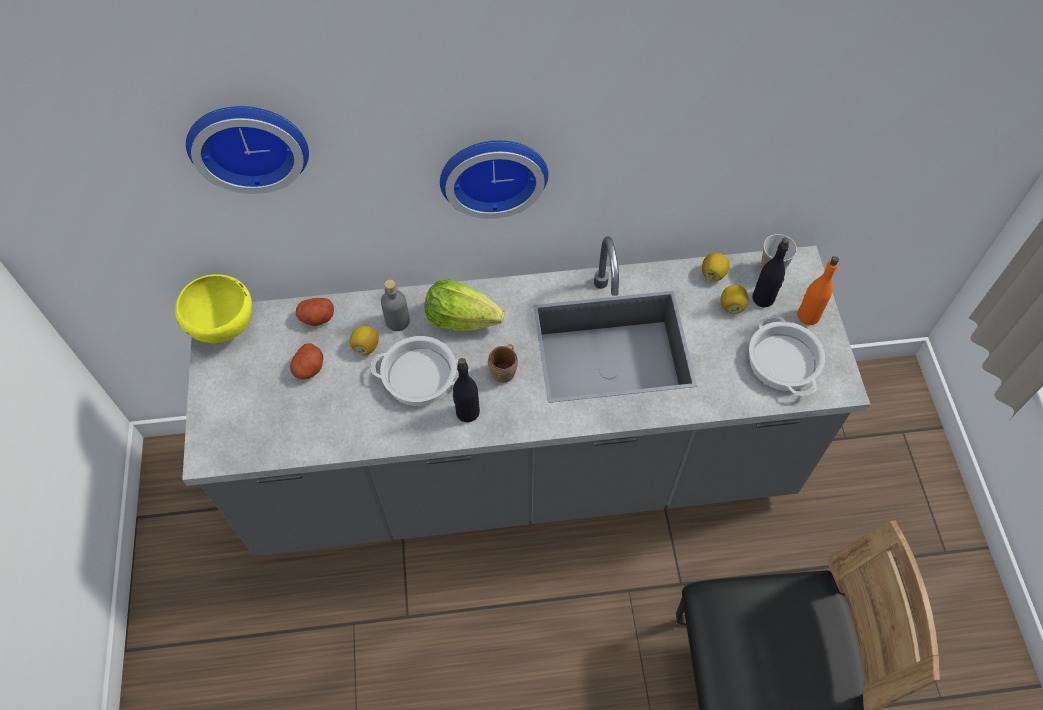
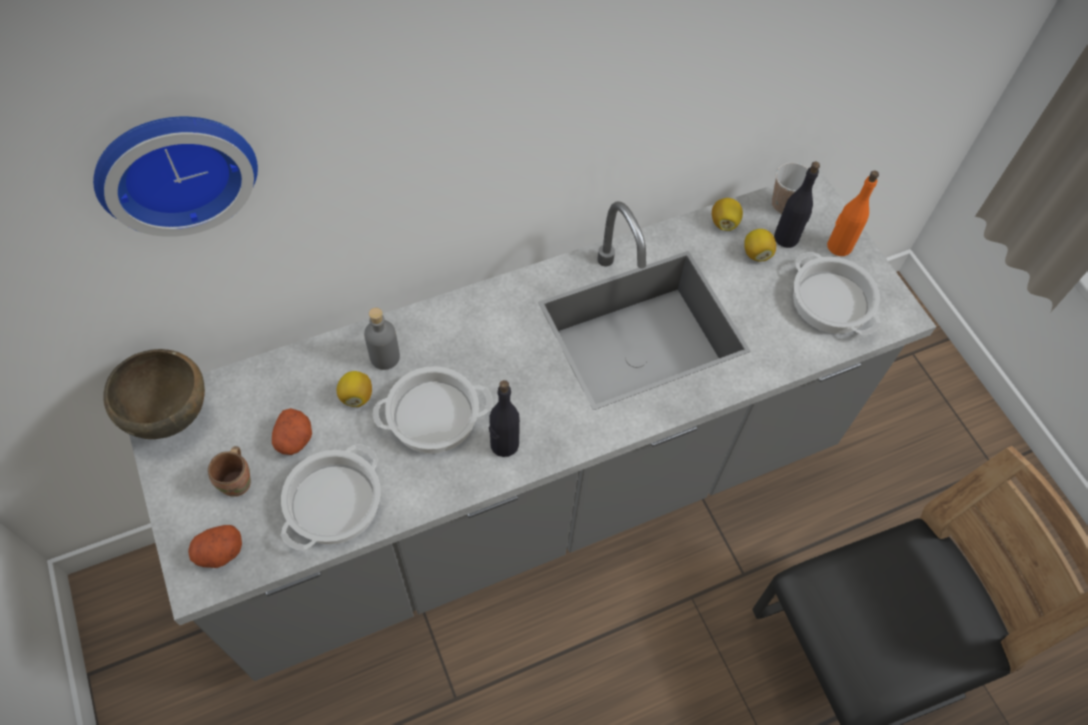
camera: 20 degrees left, 0 degrees up
yellow bowl [175,274,252,343] -> brown bowl [103,349,205,439]
potato [296,298,334,326] -> potato moved to [188,525,242,568]
lettuce [425,279,505,331] -> none
wall clock [440,140,548,219] -> none
brown mug [488,344,518,383] -> brown mug moved to [208,446,251,497]
none -> cooking pot [280,444,381,550]

